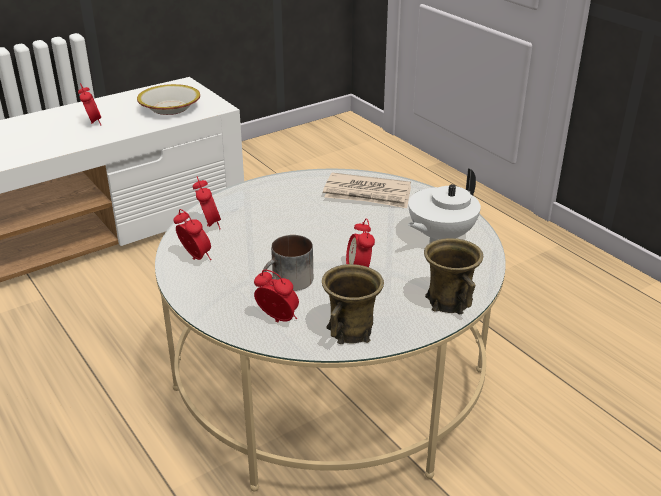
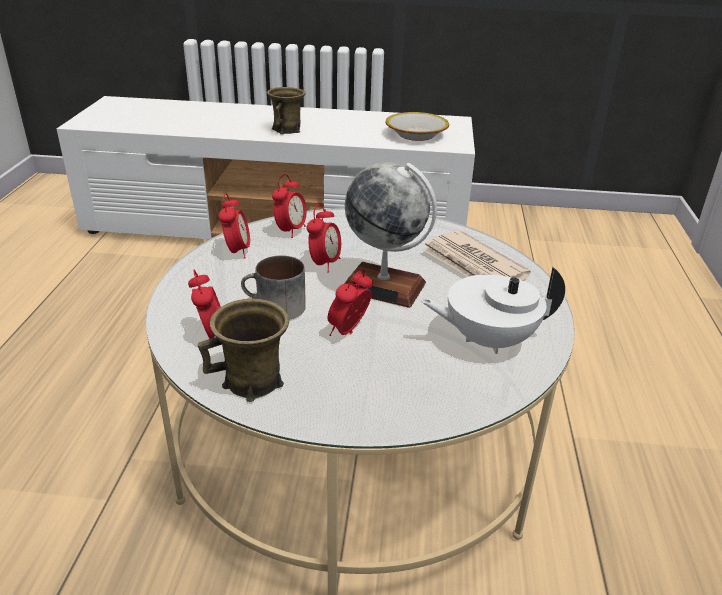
camera: 40 degrees right, 0 degrees up
alarm clock [78,83,101,126] -> alarm clock moved to [307,204,341,272]
brown mug [424,238,483,314] -> brown mug moved to [267,87,305,134]
none -> globe [344,162,437,308]

